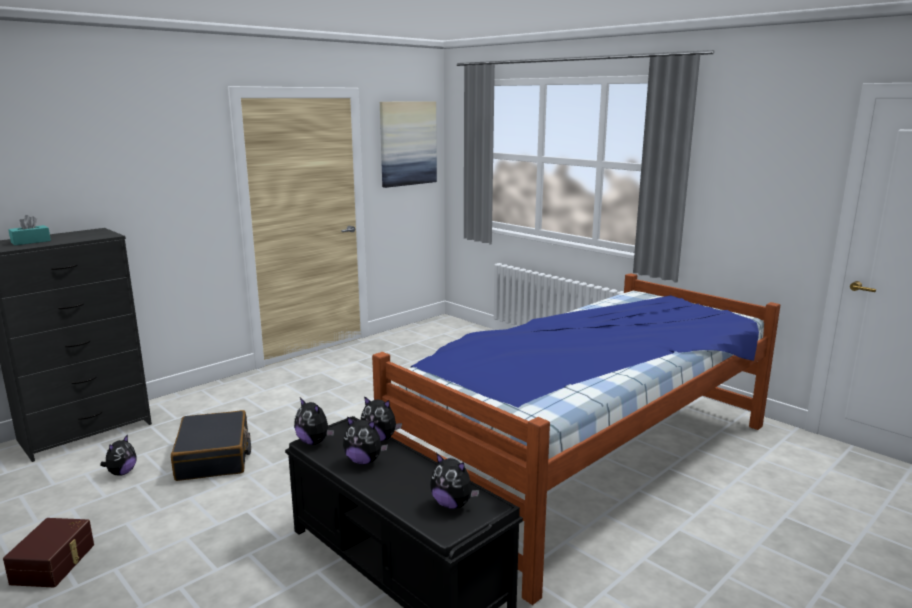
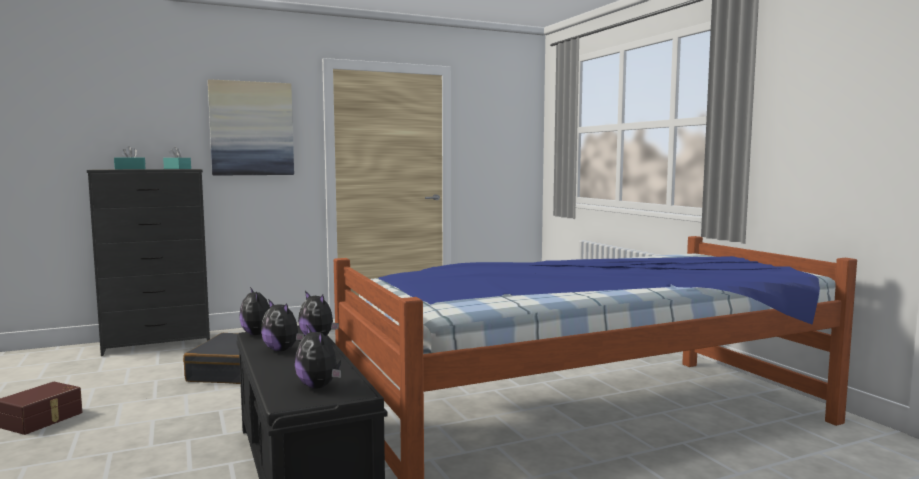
camera: 20 degrees right, 10 degrees down
plush toy [100,434,137,476] -> none
picture [380,101,437,188] -> picture moved to [208,79,294,176]
none -> turquoise tissue box [163,147,191,169]

